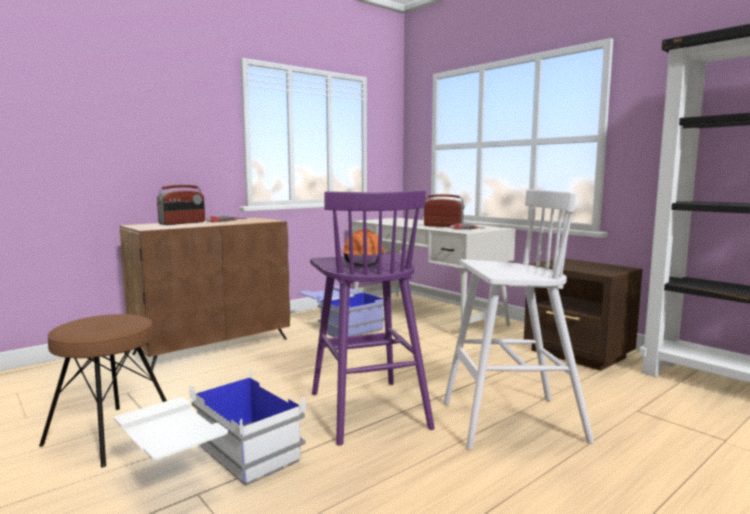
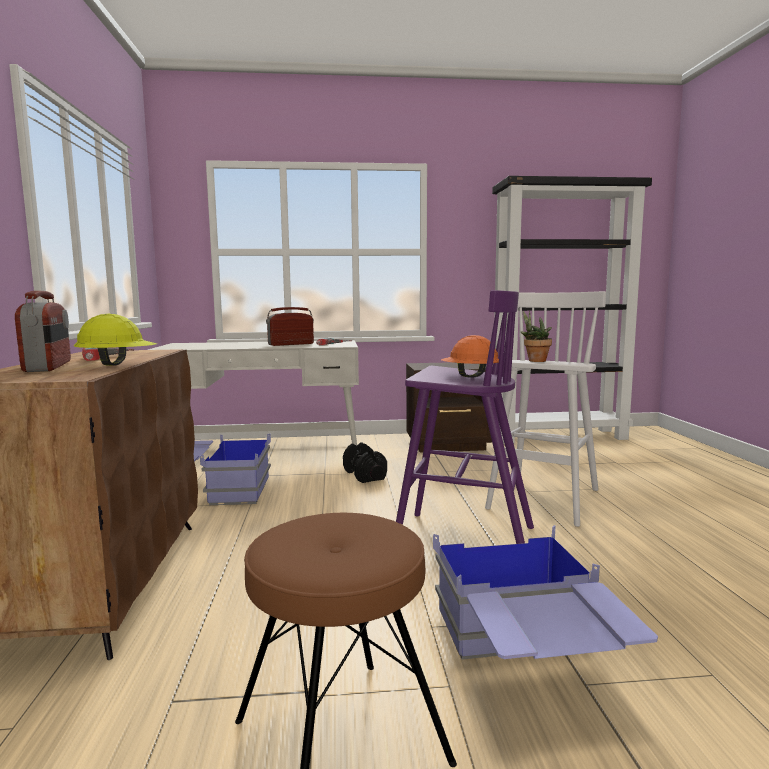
camera: 55 degrees left, 0 degrees up
white storage box [114,369,306,486] -> blue storage box [433,525,658,660]
none -> yellow hard hat [74,314,157,366]
none -> black dumbbell [343,443,387,483]
none -> potted plant [520,311,552,362]

